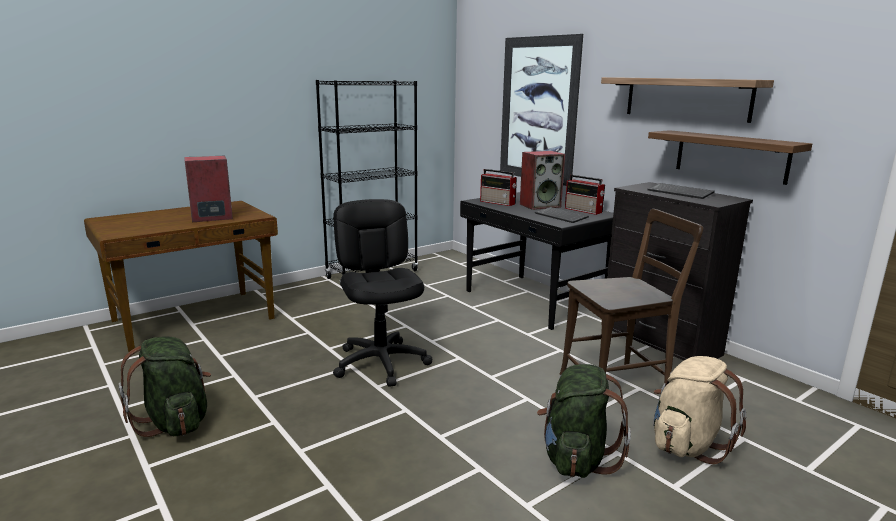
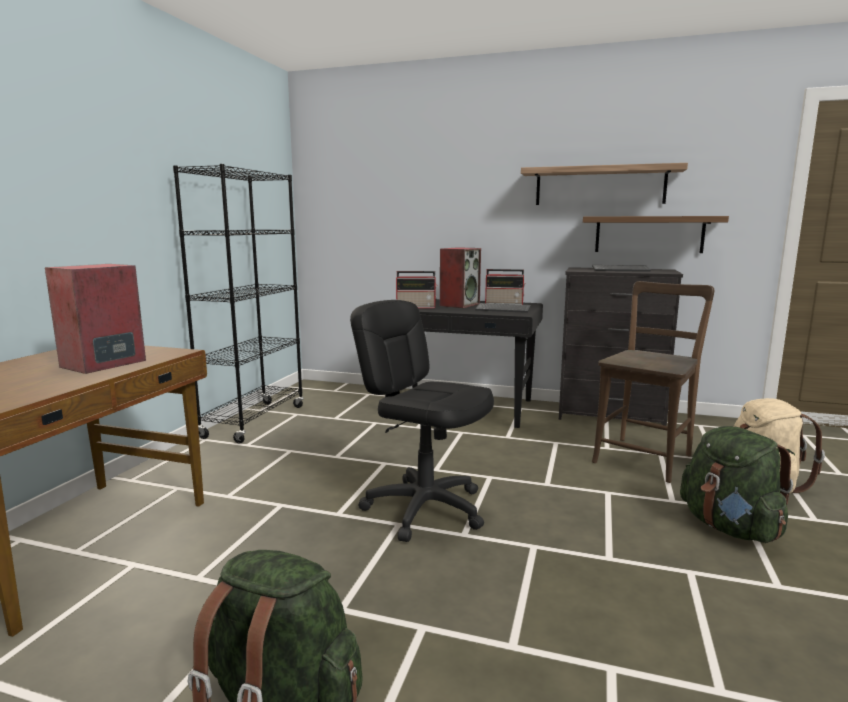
camera: 35 degrees left, 5 degrees down
picture [500,34,583,186] -> none

